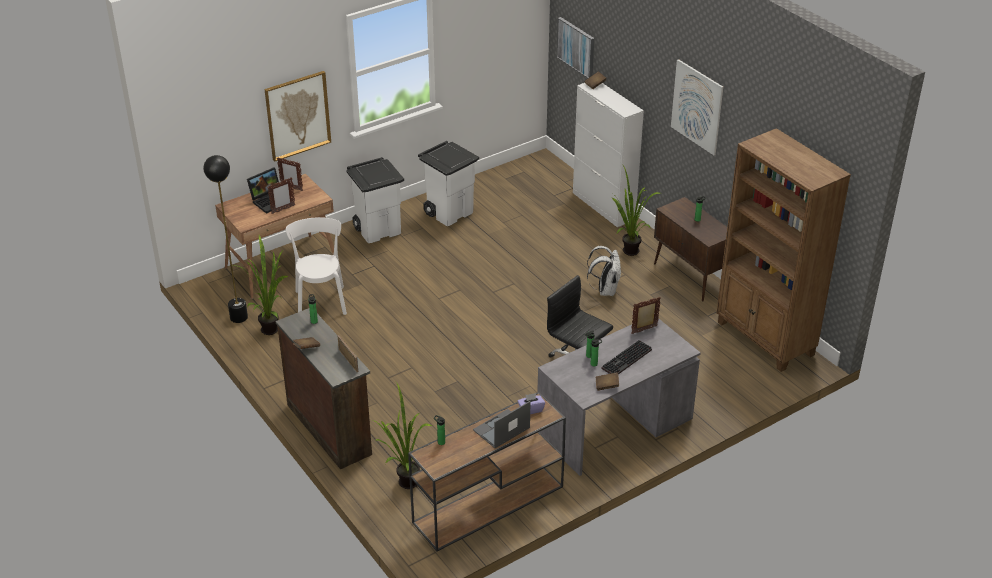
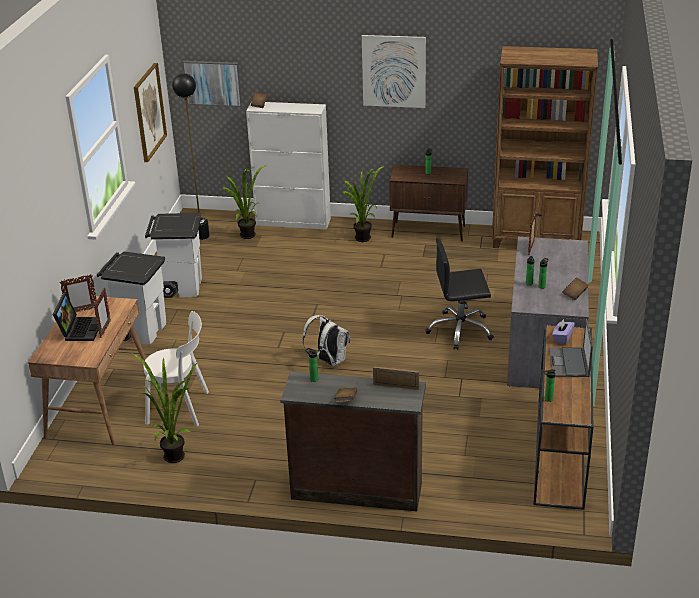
camera: 45 degrees left, 5 degrees down
black floor lamp [203,155,248,323] -> black floor lamp moved to [172,73,210,240]
picture [264,71,331,162] -> picture moved to [134,63,167,162]
white chair [286,217,347,315] -> white chair turned 150 degrees clockwise [144,311,209,426]
potted plant [373,382,433,489] -> potted plant moved to [219,155,267,239]
white backpack [587,246,621,296] -> white backpack moved to [302,315,350,366]
keyboard [602,340,652,374] -> none

